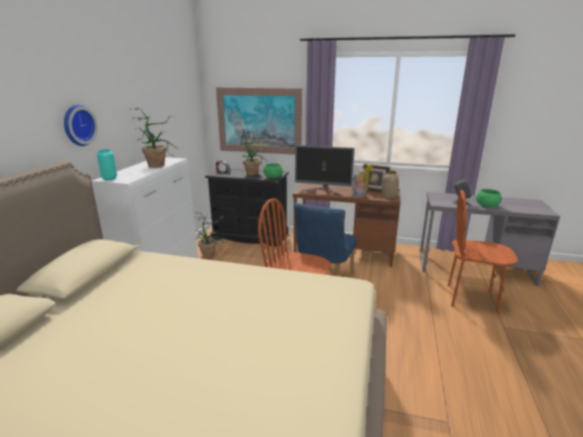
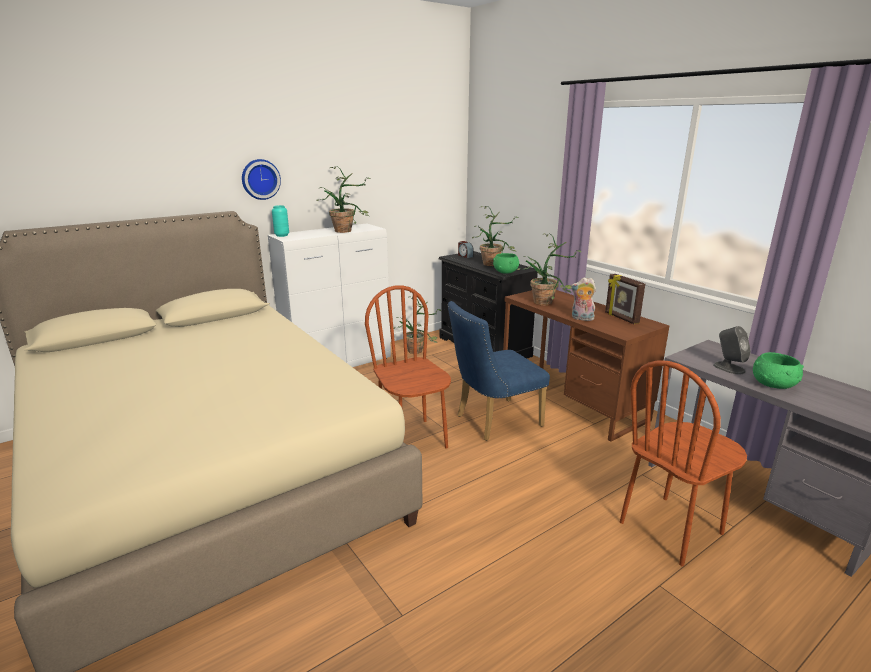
camera: 40 degrees right, 0 degrees up
picture [216,87,302,155] -> none
monitor [295,145,355,195] -> potted plant [517,234,582,305]
vase [382,171,399,198] -> none
brown chair [448,190,518,313] -> brown chair turned 90 degrees counterclockwise [620,360,747,567]

